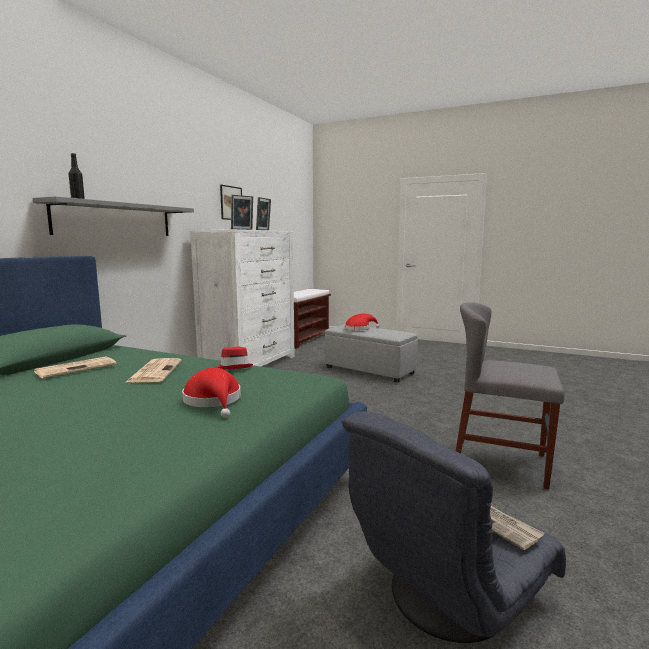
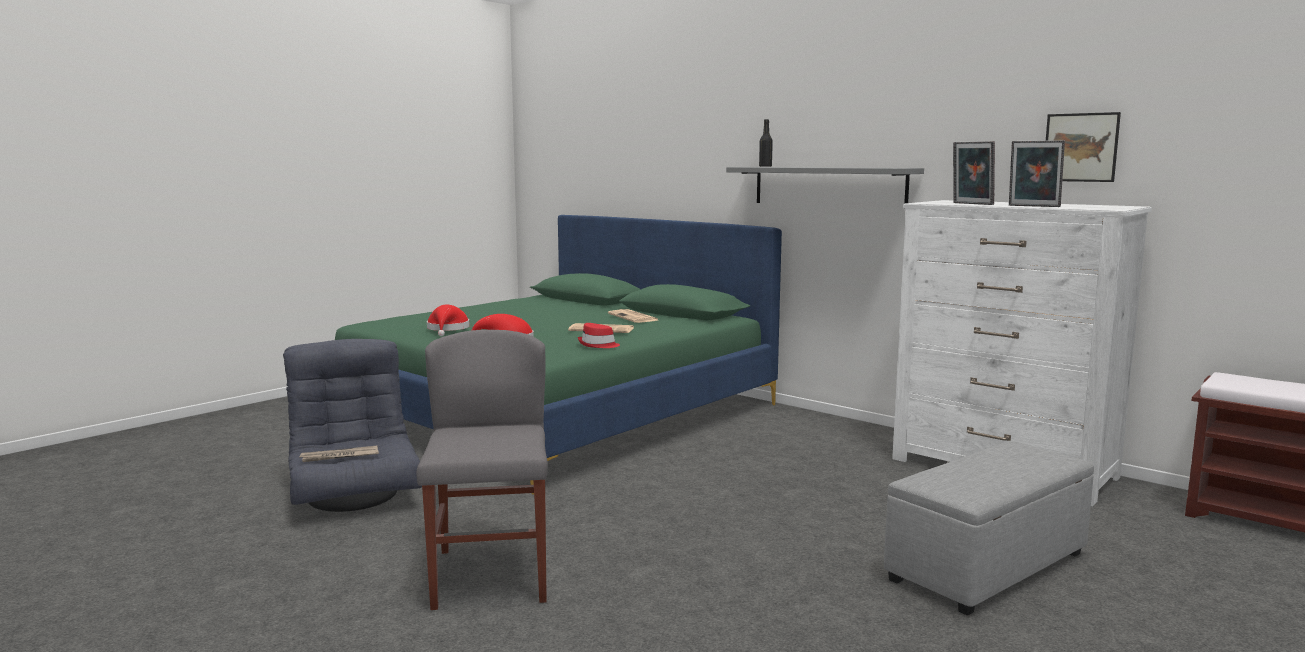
camera: 105 degrees right, 0 degrees up
red hat [345,314,380,330] -> red hat moved to [427,304,470,336]
grey chair [456,302,565,490] -> grey chair turned 45 degrees counterclockwise [416,330,548,610]

